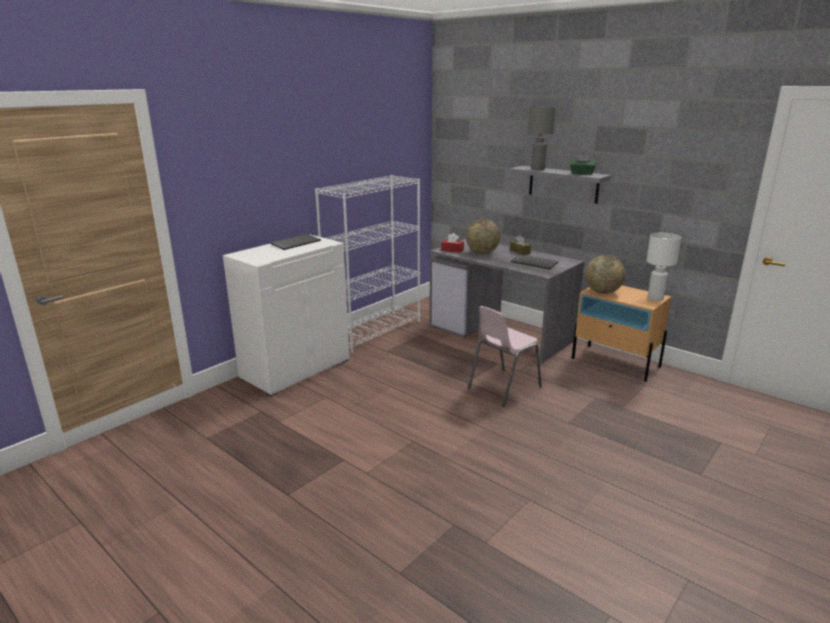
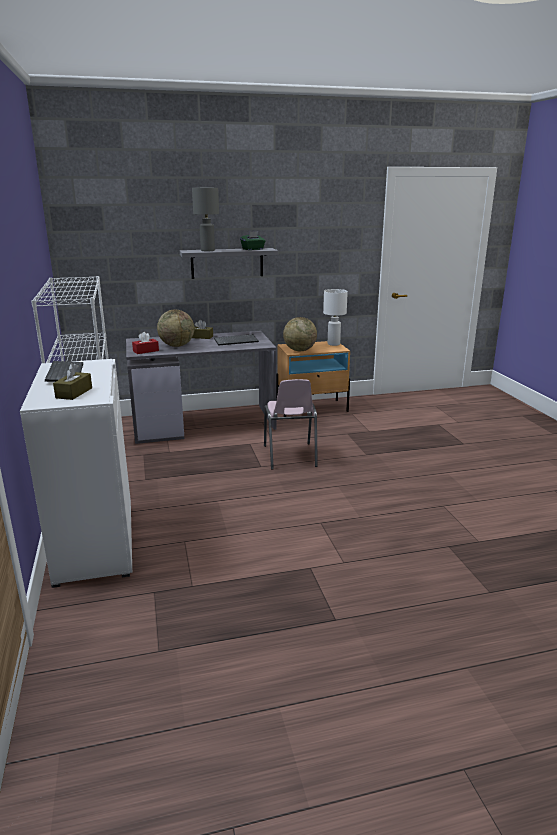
camera: 55 degrees left, 0 degrees up
none -> brown tissue box [53,363,92,400]

